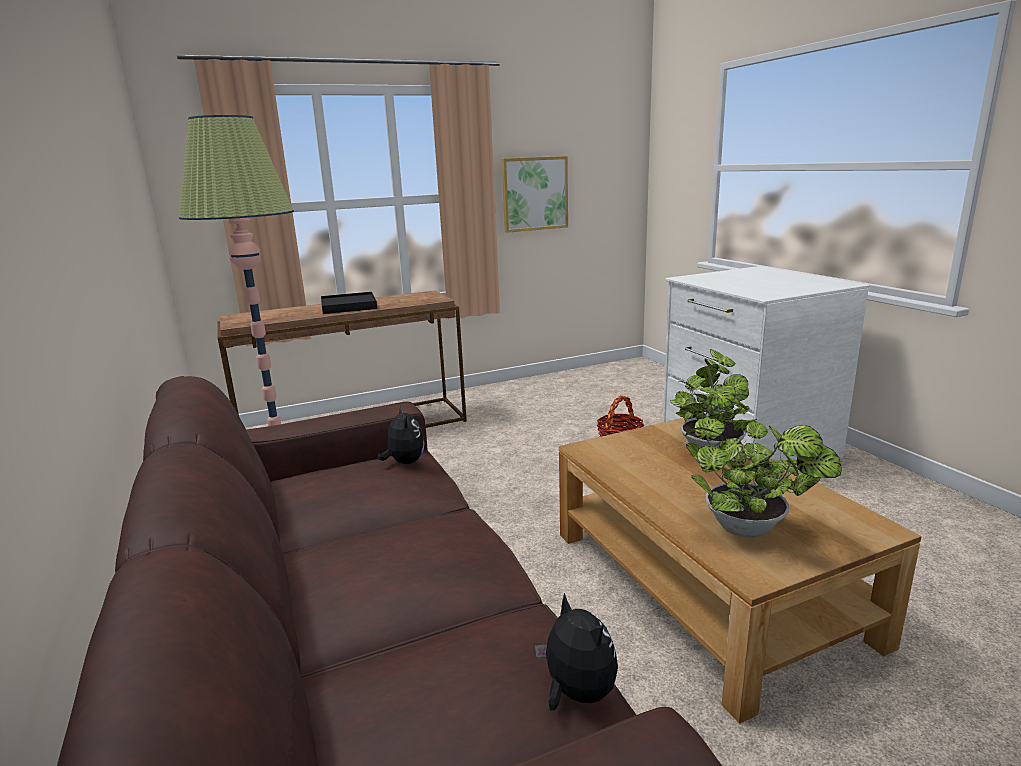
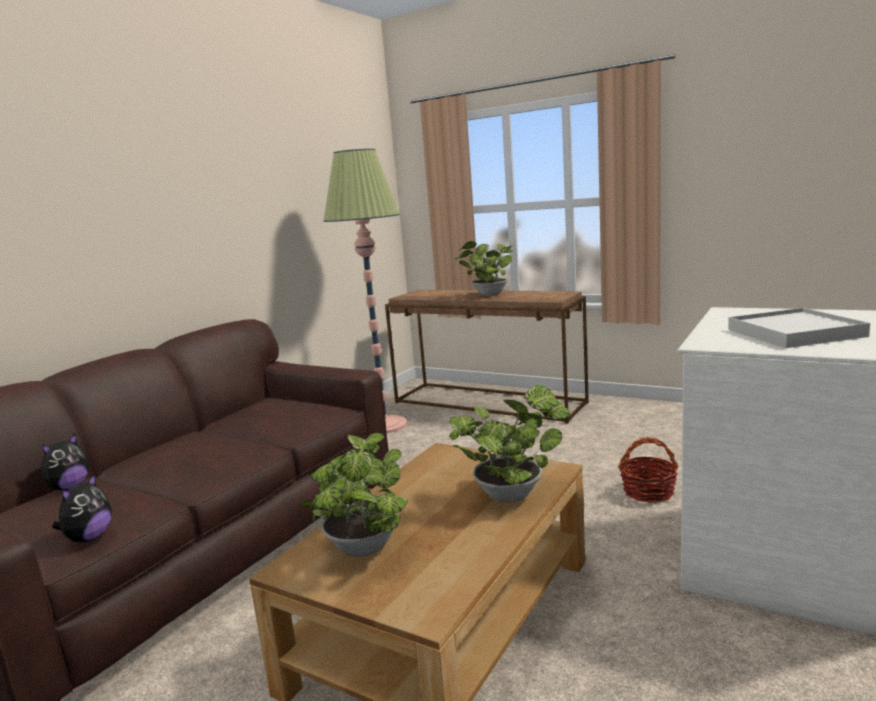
camera: 55 degrees right, 5 degrees down
black tray [321,292,377,314] -> potted plant [455,241,513,296]
plush toy [378,406,424,464] -> plush toy moved to [41,434,89,491]
picture [502,156,568,233] -> none
none -> white tray [728,308,870,348]

